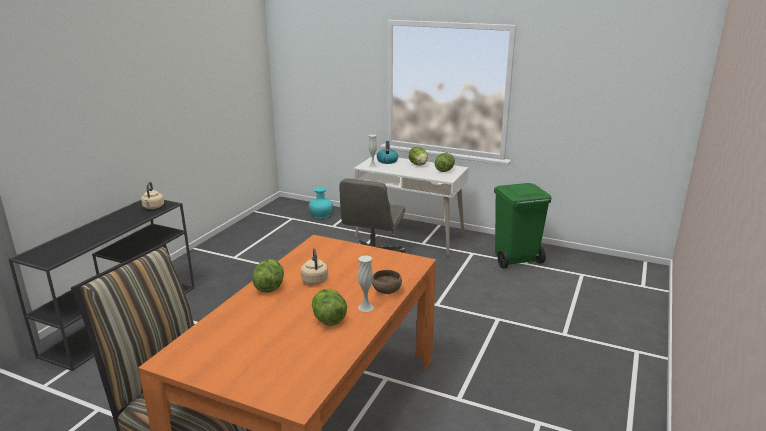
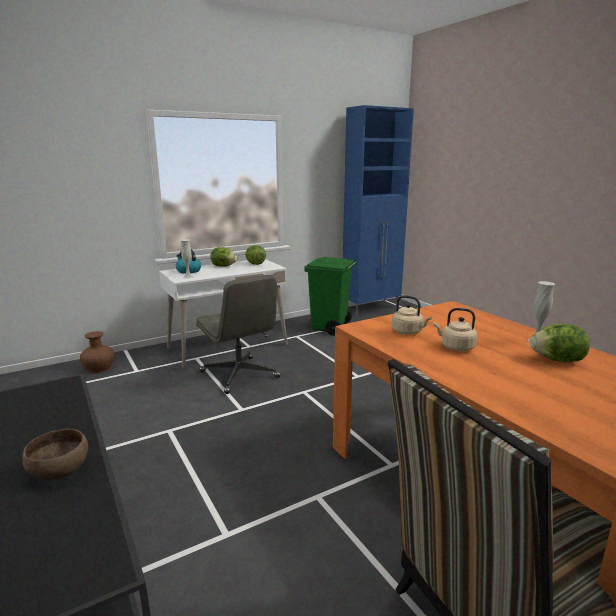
camera: 55 degrees left, 5 degrees down
beige kettle [141,182,164,209] -> beige kettle moved to [392,295,432,335]
lettuce [253,259,284,293] -> none
turquoise vase [309,187,333,219] -> brown vase [80,331,115,373]
brown bowl [372,270,402,294] -> brown bowl moved to [22,429,88,480]
none -> blue cabinet [343,105,414,316]

